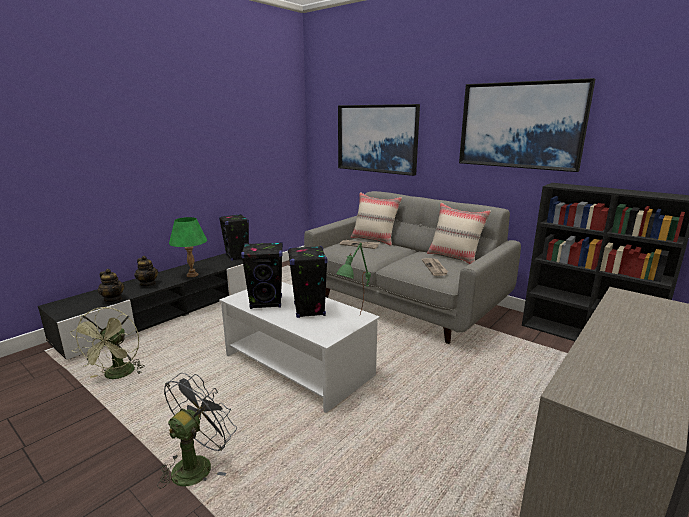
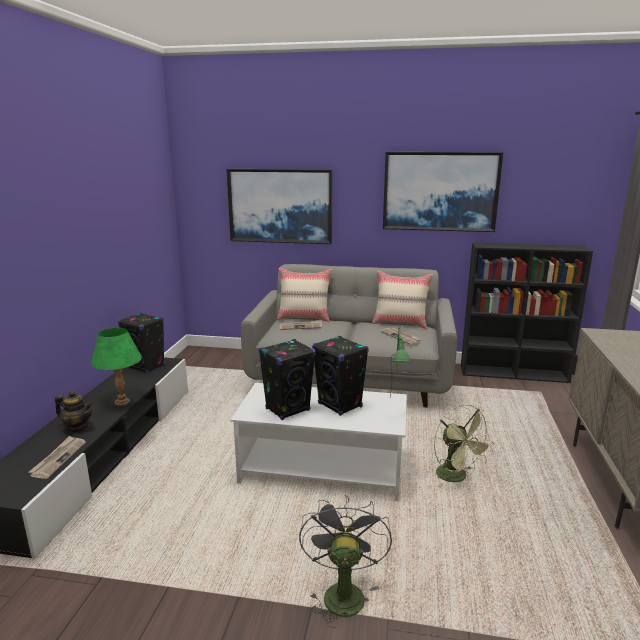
camera: 30 degrees left, 0 degrees up
green fan [70,307,145,379] -> green fan moved to [434,404,494,488]
teapot [98,269,124,302] -> newspaper [28,436,86,479]

